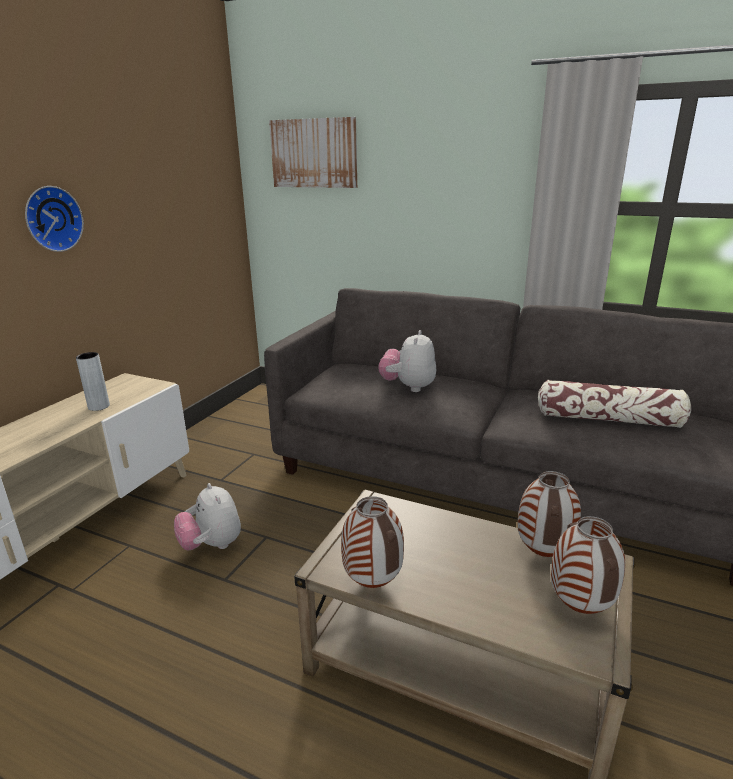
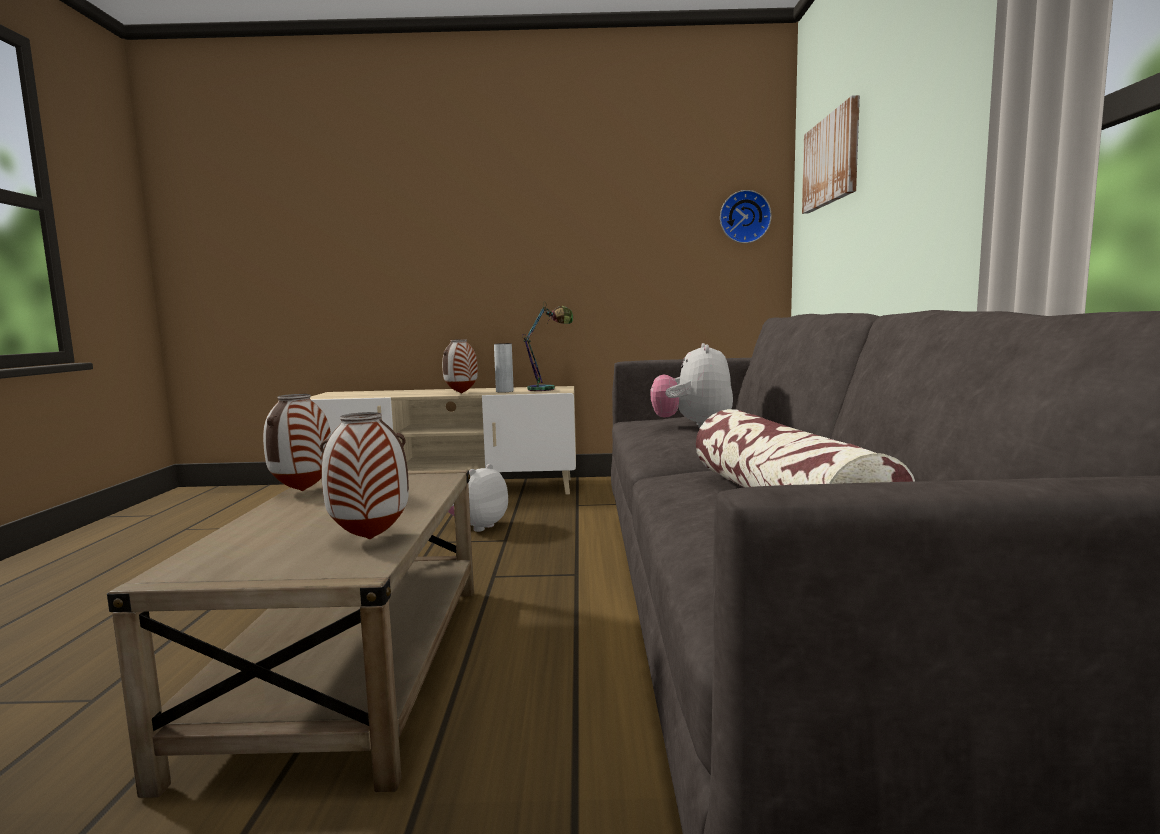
camera: 65 degrees right, 15 degrees down
wall clock [25,186,84,252] -> wall clock moved to [720,190,772,243]
plush toy [378,330,436,392] -> plush toy turned 75 degrees counterclockwise [650,343,733,428]
vase [551,516,625,614] -> vase moved to [442,339,478,394]
none -> table lamp [522,302,573,391]

